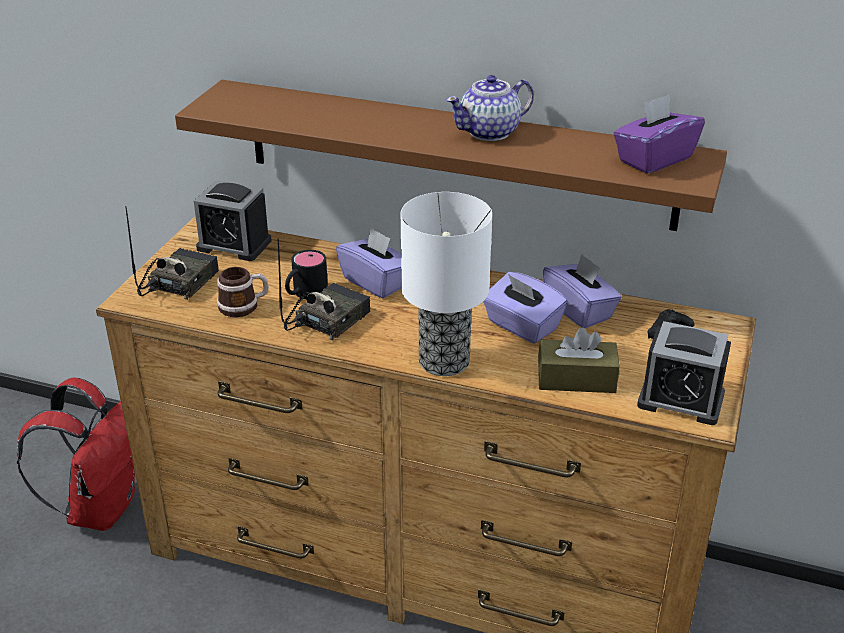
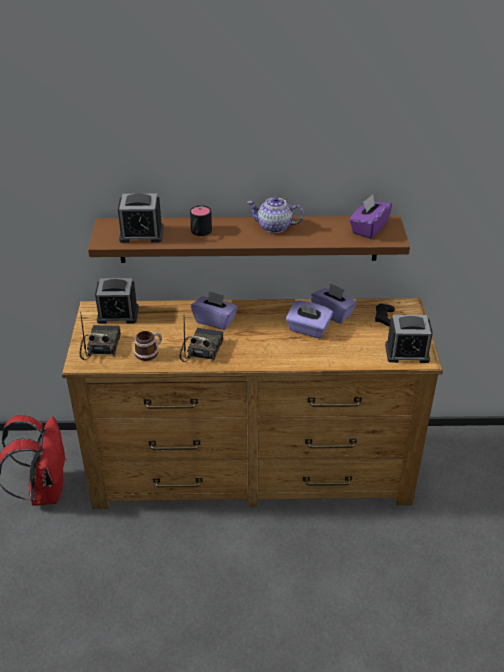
camera: 20 degrees left, 5 degrees up
black mug [285,250,328,299] -> black mug moved to [190,205,212,236]
table lamp [401,192,492,376] -> none
teapot [446,75,534,141] -> teapot turned 60 degrees clockwise [247,197,304,233]
brown tissue box [538,327,620,393] -> none
none -> alarm clock [118,194,164,243]

